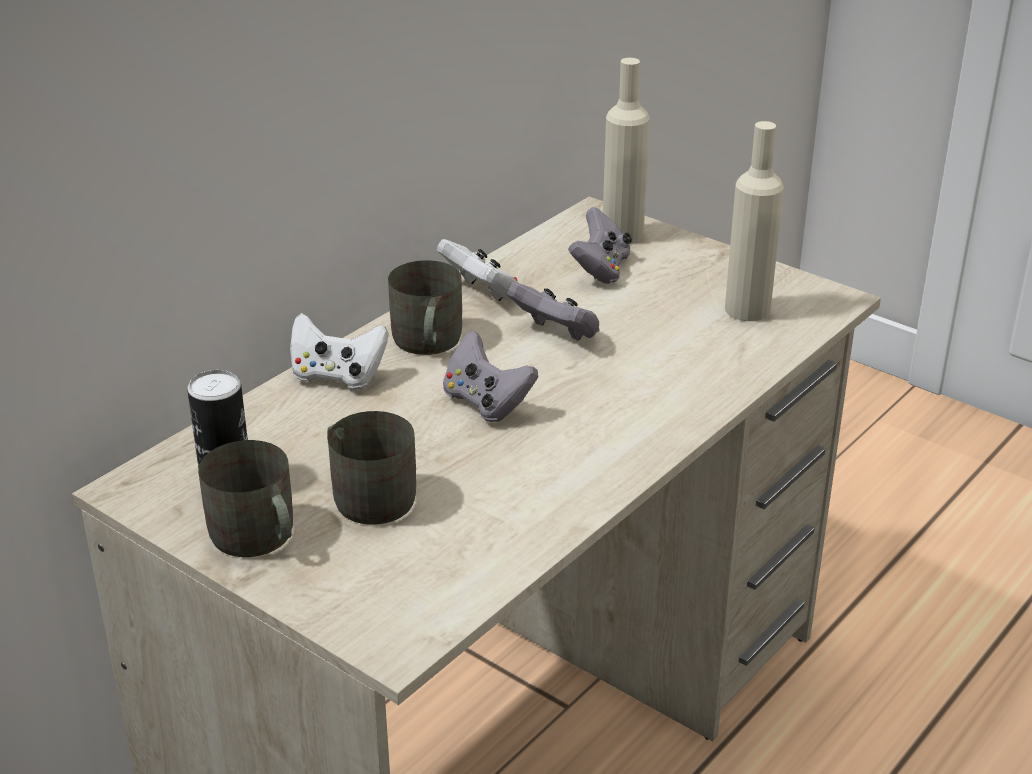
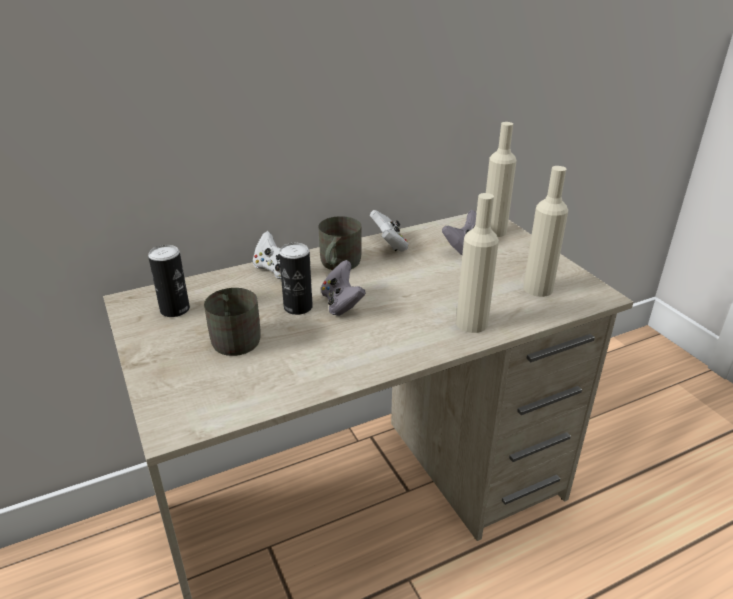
camera: 25 degrees right, 0 degrees up
grey mug [198,440,293,557] -> none
grey game controller [507,282,599,341] -> none
none -> can [279,243,313,315]
none -> beige bottle [456,193,499,333]

